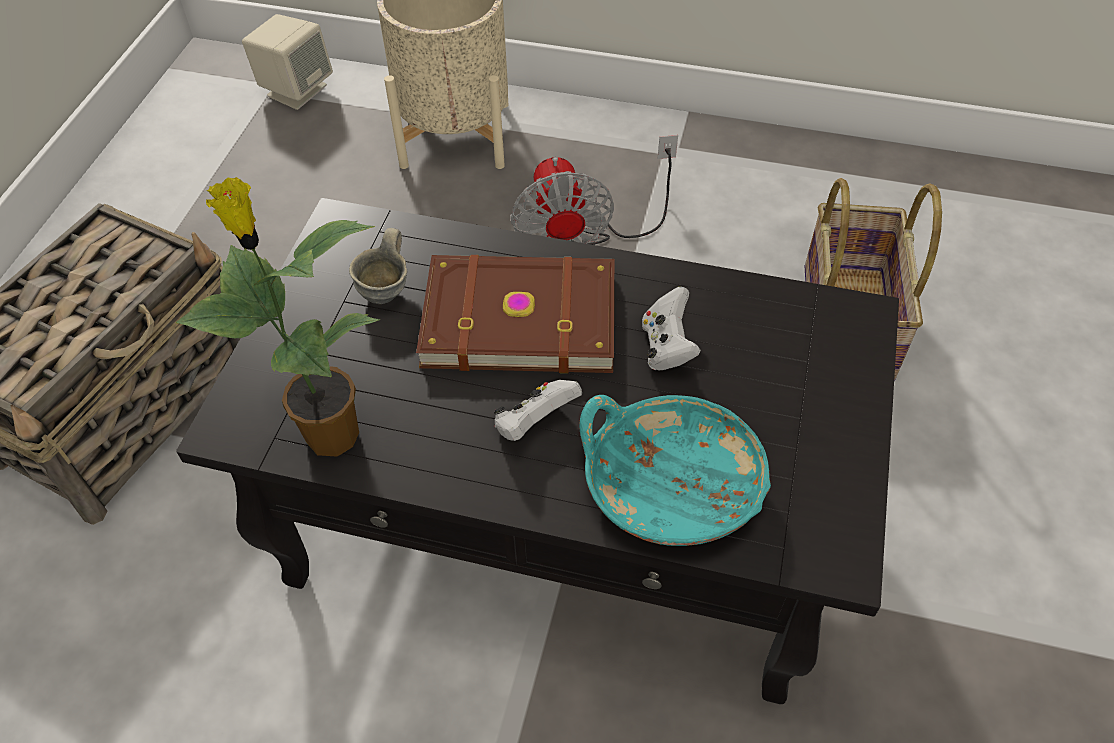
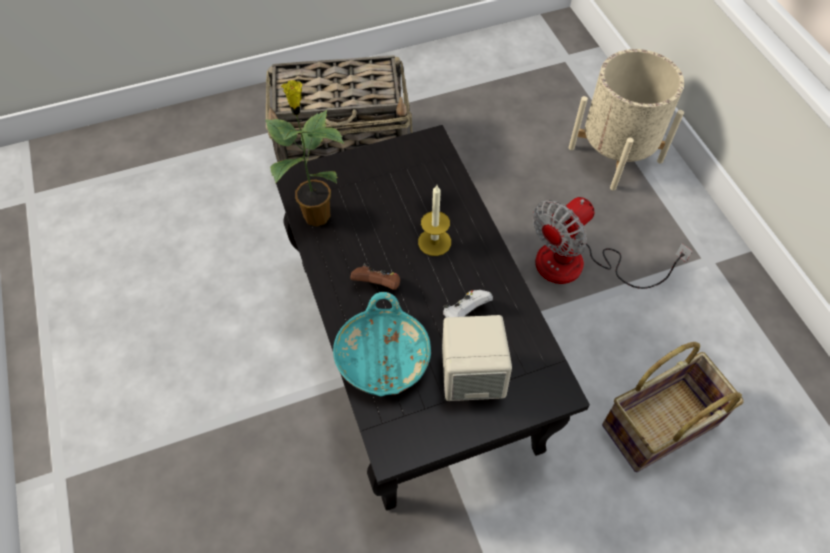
camera: 55 degrees right, 5 degrees up
beige speaker [242,14,333,110] -> beige speaker moved to [442,315,512,401]
grey mug [349,228,407,304] -> none
brown book [416,255,614,373] -> candle [418,185,451,256]
white game controller [494,380,582,441] -> brown game controller [350,263,400,290]

